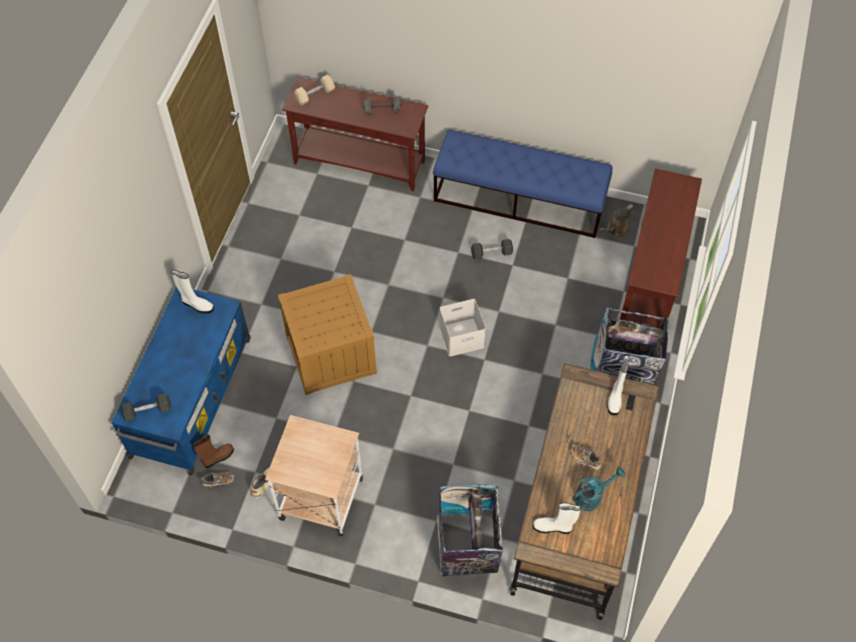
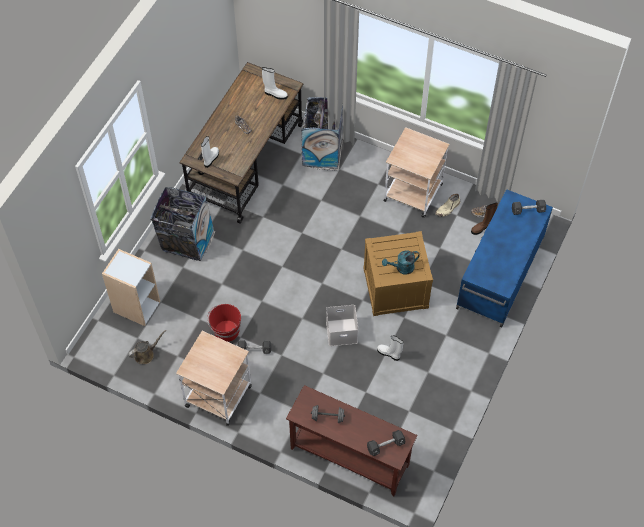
camera: 170 degrees left, 0 degrees up
white boot [171,270,214,314] -> white boot moved to [377,335,403,361]
beige dumbbell [294,75,335,106] -> black dumbbell [367,430,405,456]
blue bench [433,129,612,238] -> beige cart [176,331,252,426]
white storage box [439,299,486,356] -> white storage box moved to [326,305,358,346]
turquoise watering can [572,467,625,511] -> turquoise watering can moved to [382,250,420,275]
brown console table [620,168,702,326] -> bookcase [102,249,160,326]
none -> red bucket [207,304,241,342]

